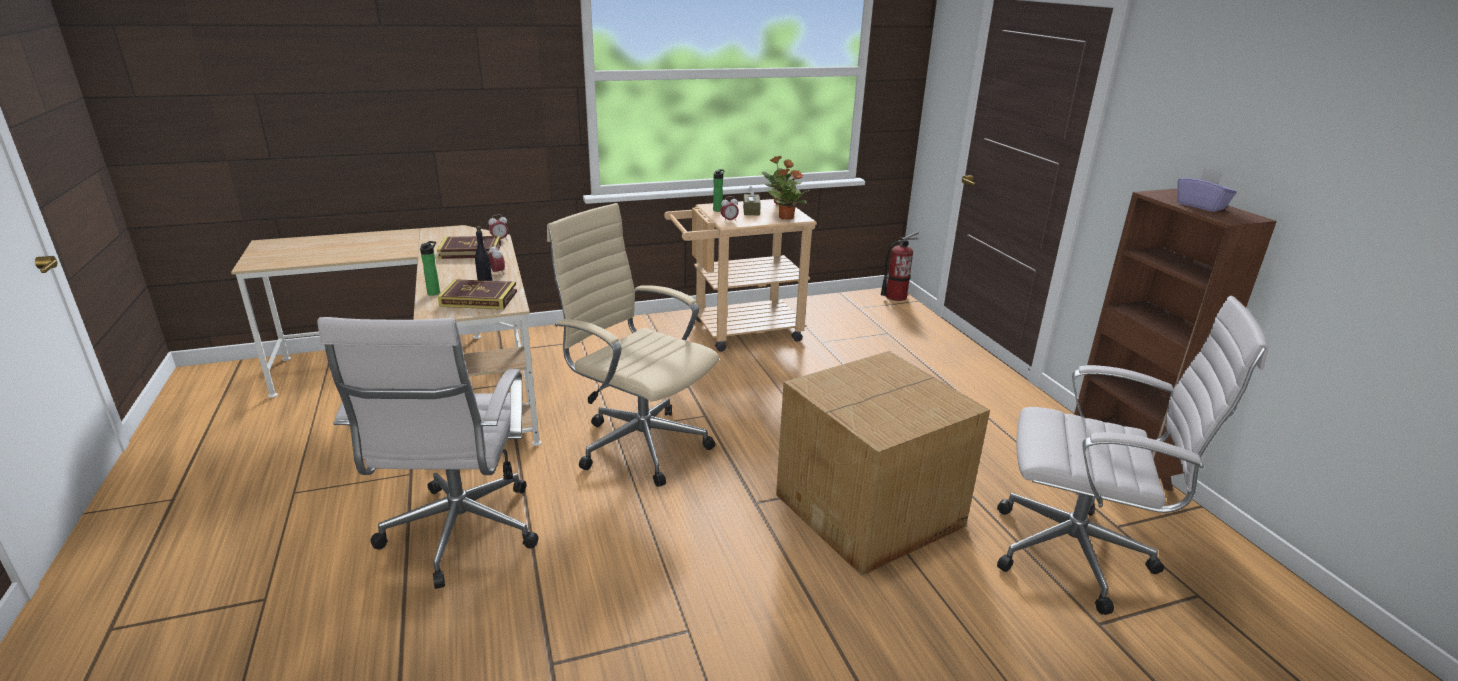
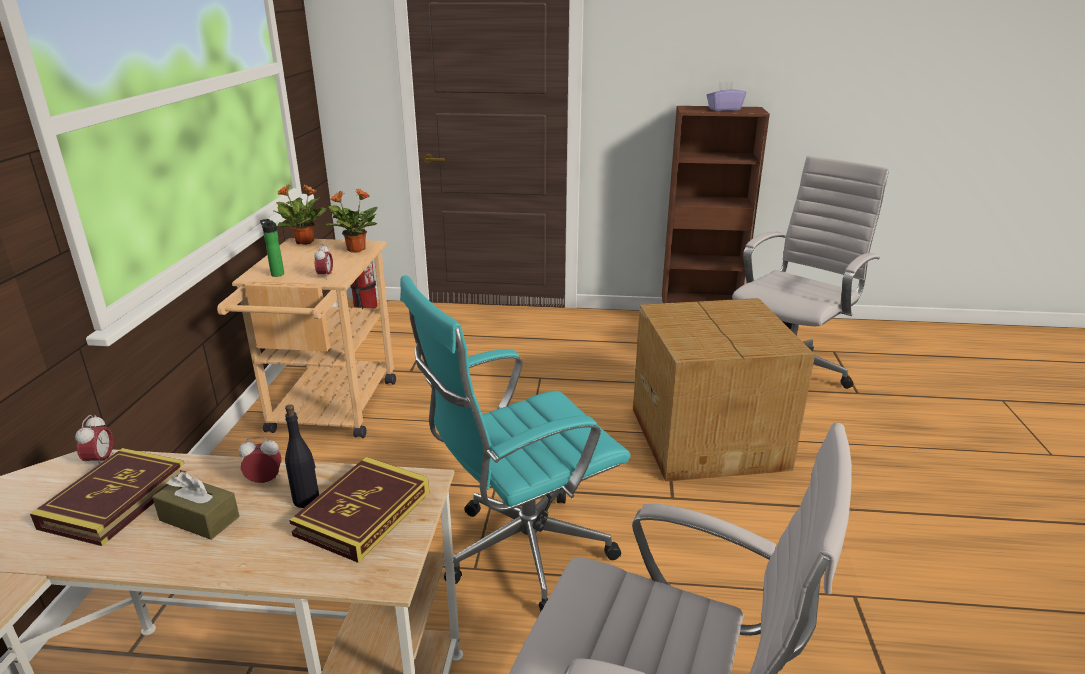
camera: 65 degrees left, 0 degrees up
bottle [420,241,440,296] -> none
beige office chair [547,203,719,487] -> turquoise office chair [400,275,631,612]
brown tissue box [743,186,761,215] -> brown tissue box moved to [152,471,240,540]

